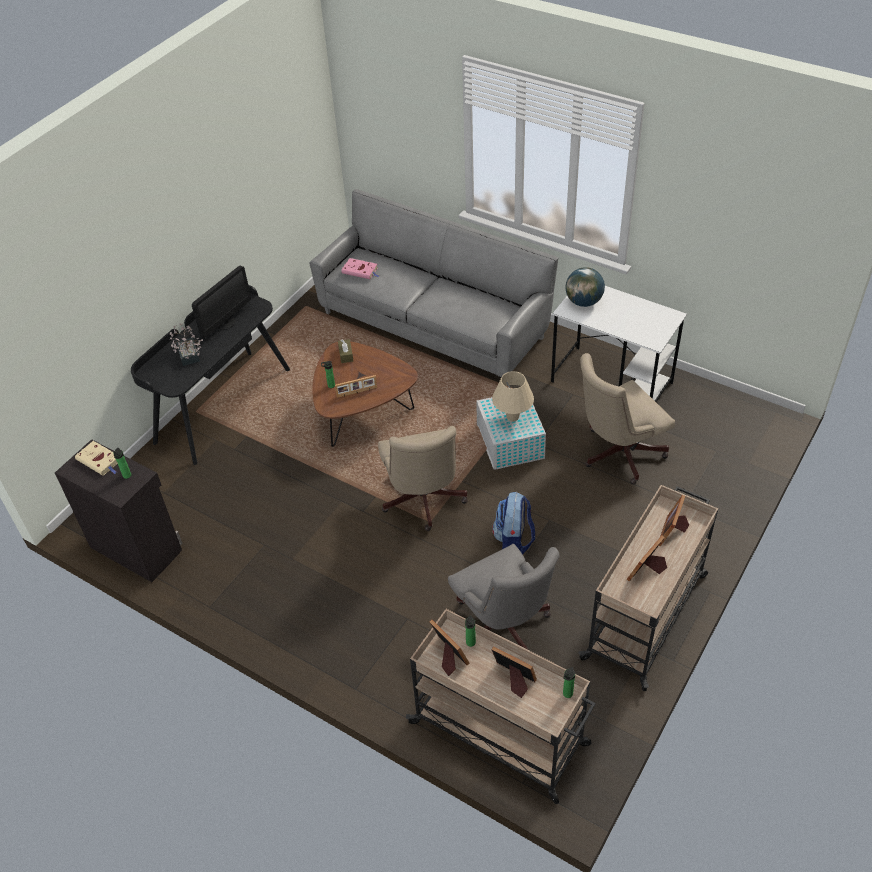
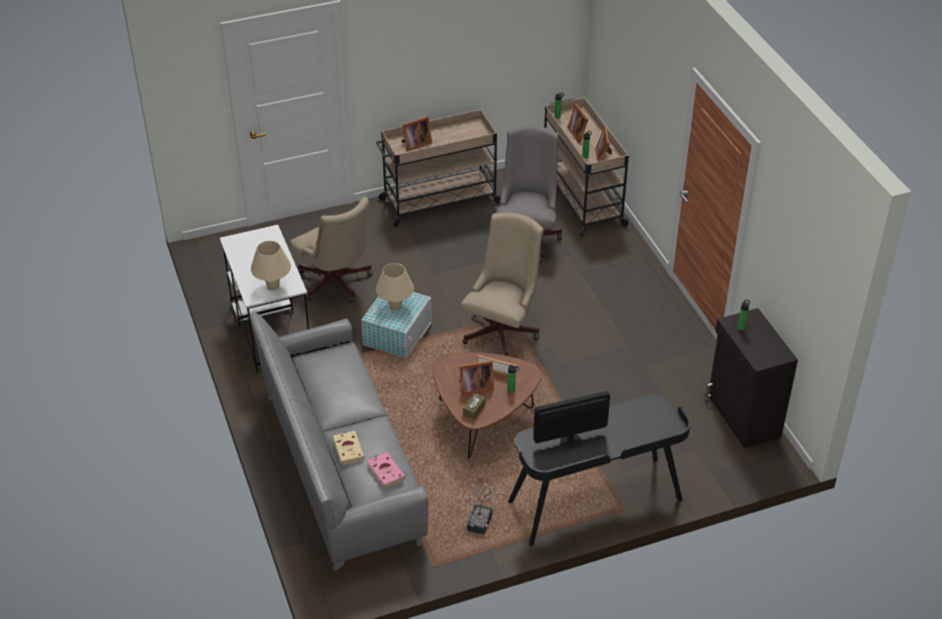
camera: 145 degrees left, 5 degrees down
beige book [75,441,118,476] -> beige book moved to [333,431,365,465]
potted plant [170,323,203,366] -> potted plant moved to [466,482,499,535]
backpack [492,492,535,554] -> none
globe [565,267,605,307] -> beige table lamp [251,241,291,291]
beige office chair [580,353,675,484] -> beige office chair turned 45 degrees clockwise [290,197,373,302]
picture frame [627,535,667,581] -> picture frame moved to [459,360,494,395]

